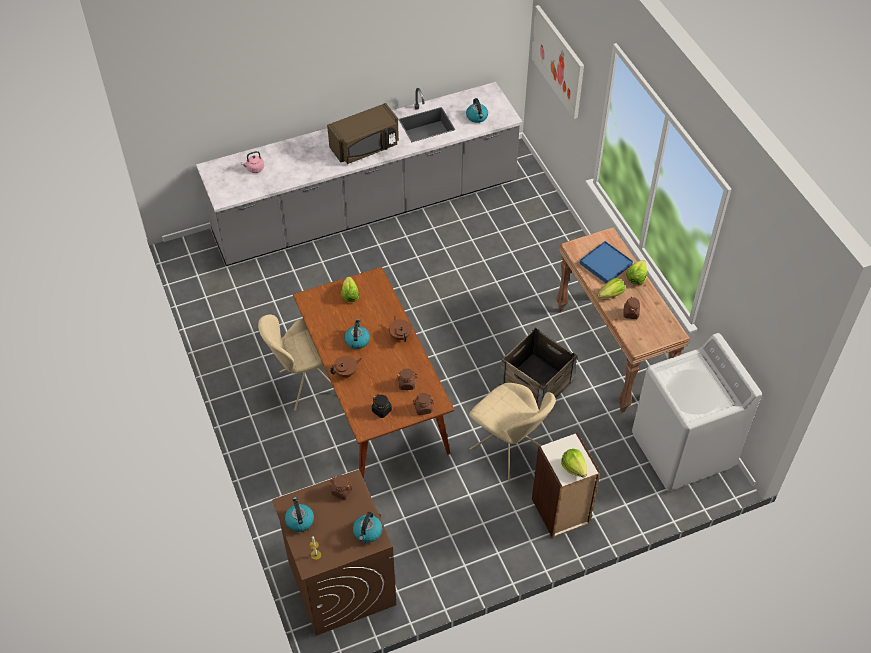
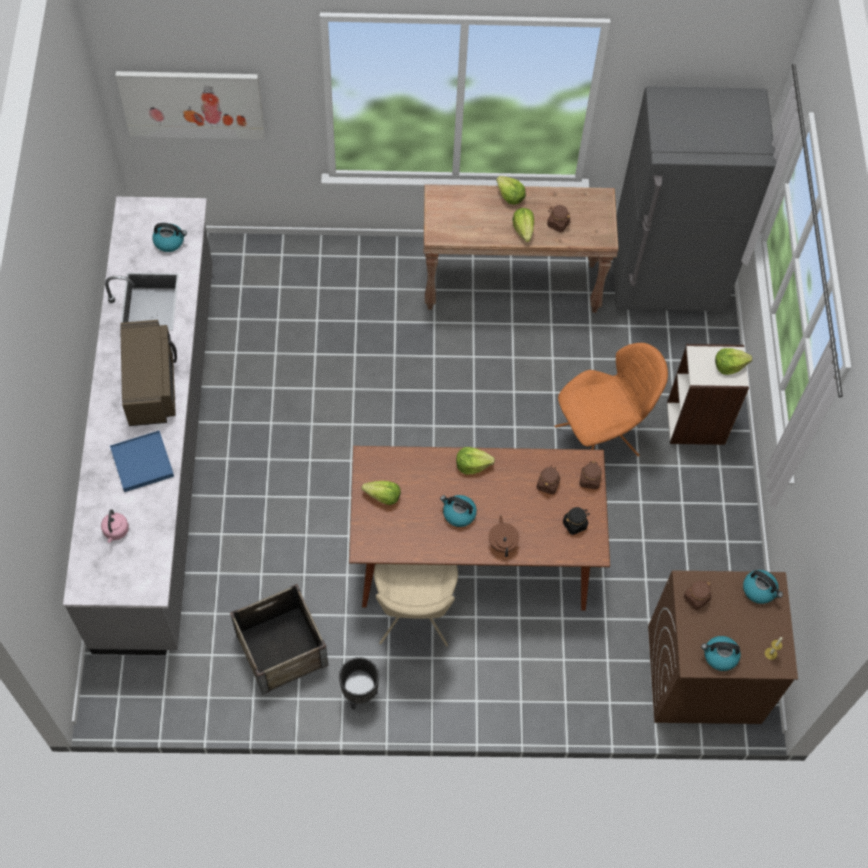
camera: 70 degrees left, 10 degrees up
brown teapot [389,315,412,342] -> lettuce [456,447,495,474]
beige chair [469,383,556,481] -> orange chair [554,343,668,457]
crate [500,328,577,409] -> crate moved to [230,584,328,694]
blue tray [580,241,633,283] -> blue tray moved to [110,431,174,492]
white washing machine [632,333,762,491] -> grey fridge [613,86,776,311]
none -> black planter [339,657,379,710]

